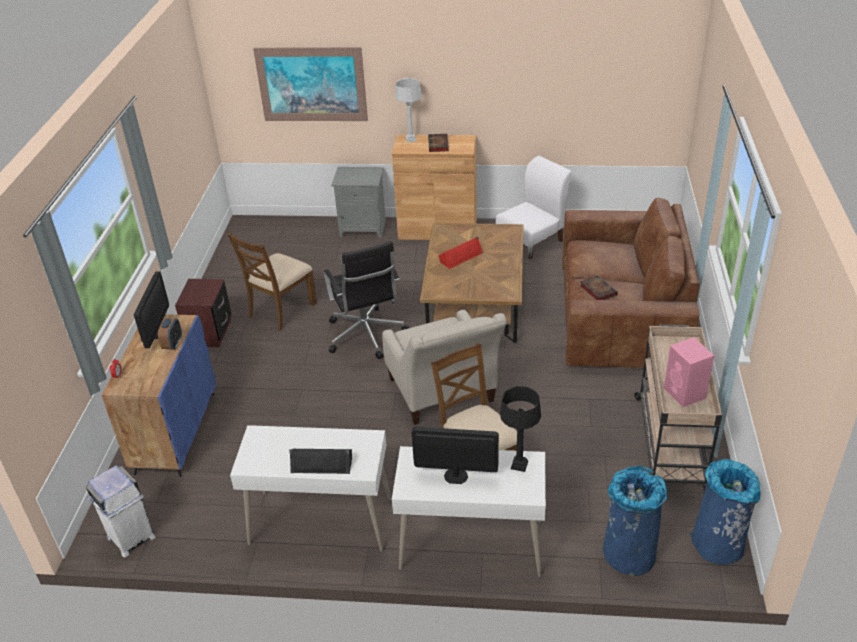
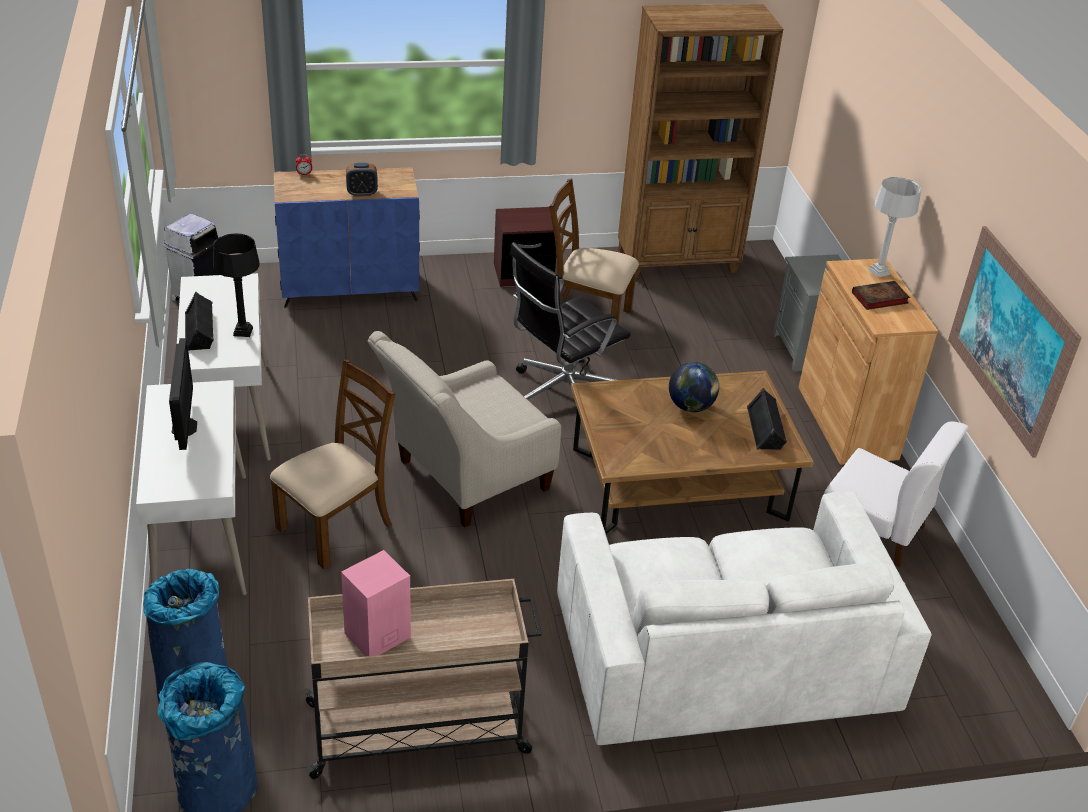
camera: 70 degrees right, 0 degrees up
monitor [134,271,169,348] -> none
picture [253,47,368,121] -> picture moved to [948,226,1082,458]
red speaker [438,236,483,269] -> globe [669,362,719,412]
black table lamp [500,386,541,472] -> black table lamp moved to [213,233,260,337]
brown sofa [562,198,700,368] -> white sofa [557,491,931,745]
book [580,276,618,300] -> none
none -> brown bookcase [618,4,783,279]
none -> black speaker [747,388,787,450]

